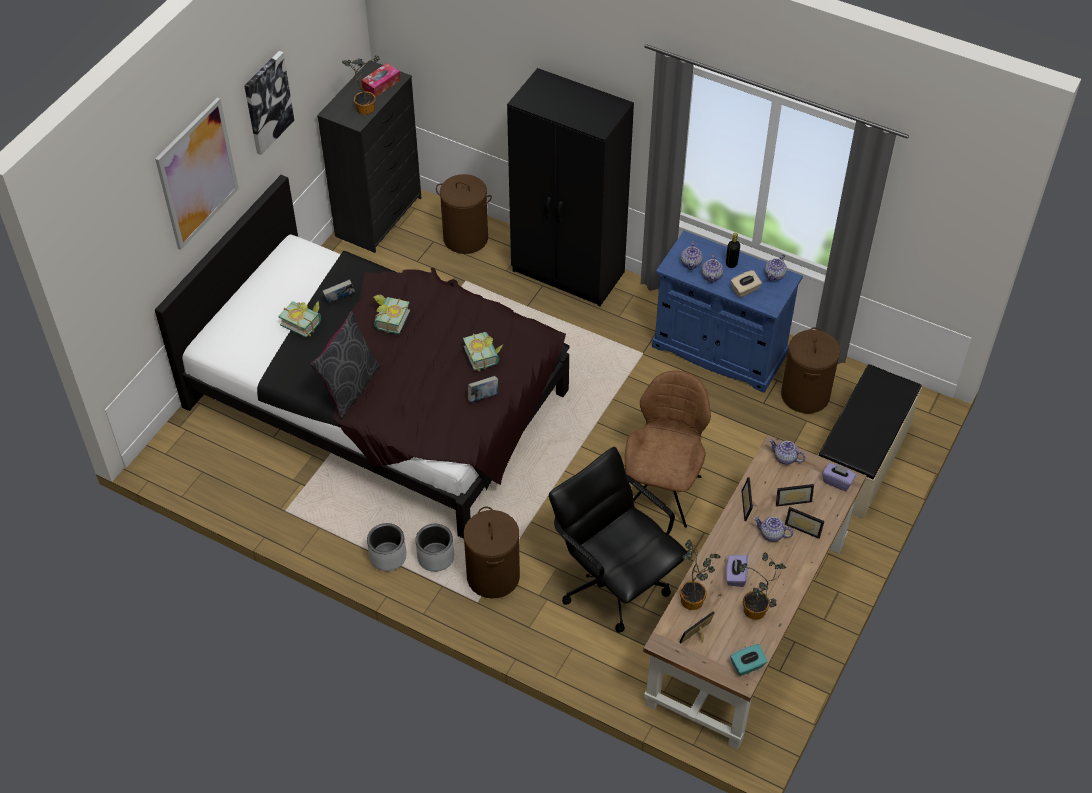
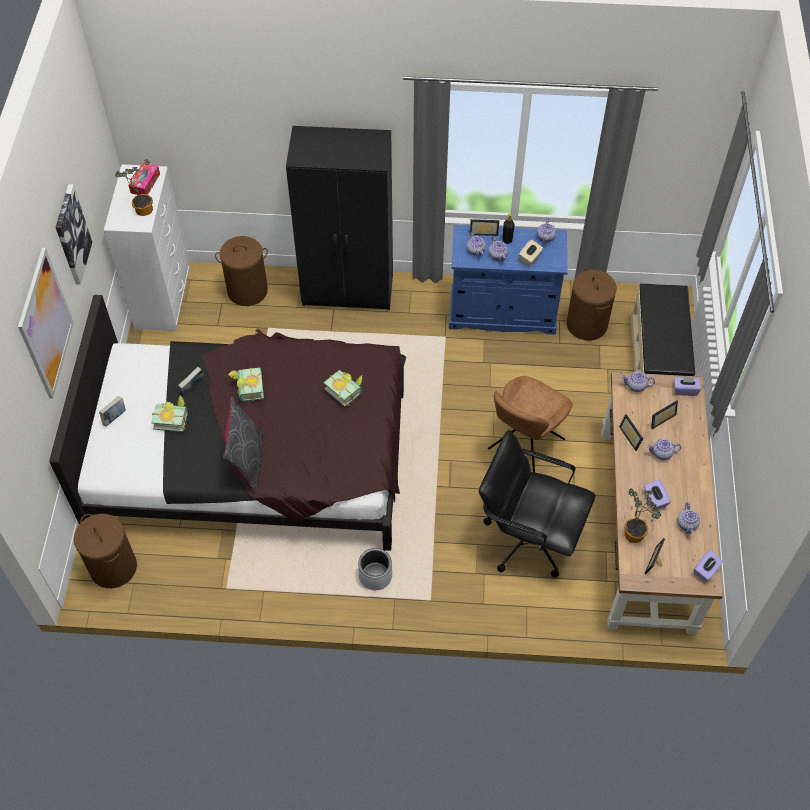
camera: 25 degrees left, 5 degrees up
black dresser [317,60,421,253] -> white dresser [104,164,191,331]
grey planter [367,523,407,571] -> none
brown laundry basket [463,507,520,598] -> brown laundry basket moved to [74,514,137,588]
book [468,376,498,403] -> book moved to [99,396,126,426]
brown chair [625,371,711,528] -> brown chair turned 135 degrees counterclockwise [488,376,573,473]
turquoise tissue box [730,644,767,676] -> purple tissue box [694,550,723,581]
potted plant [739,553,786,620] -> teapot [677,502,700,534]
picture frame [785,507,824,539] -> picture frame moved to [470,219,499,236]

